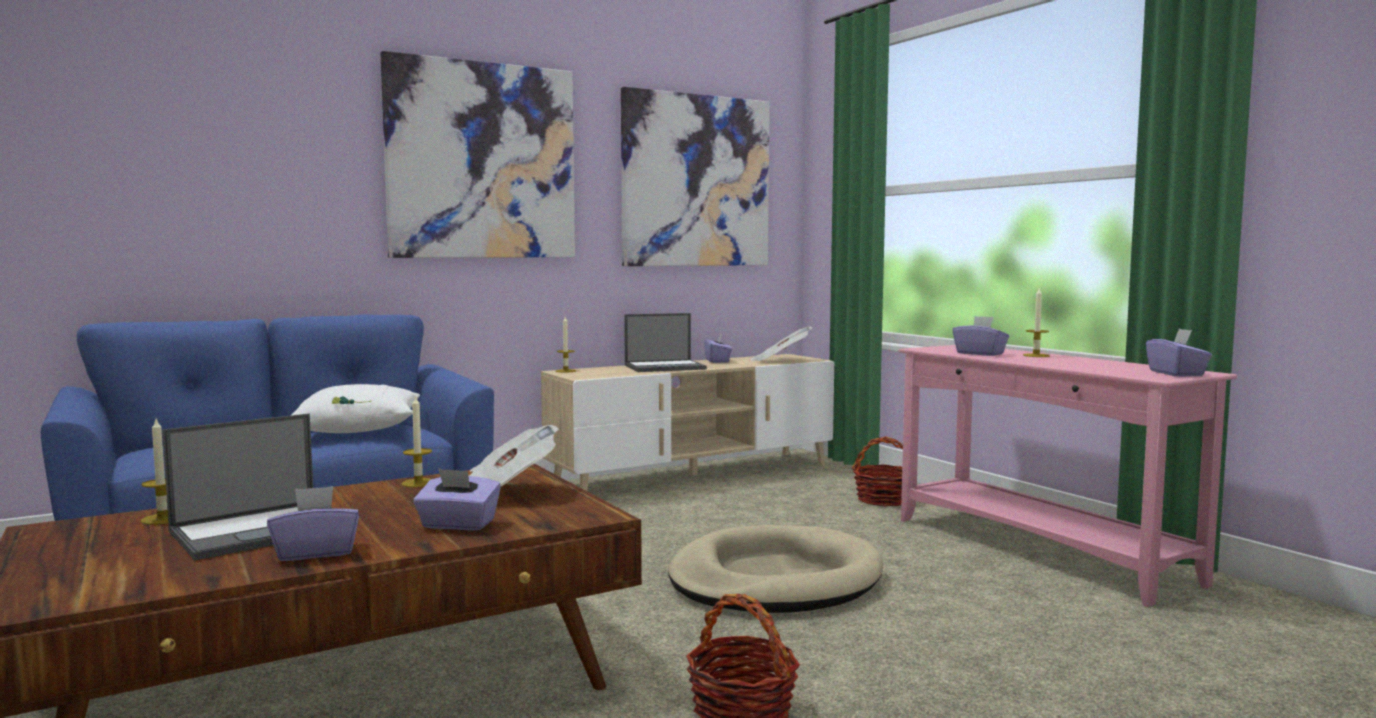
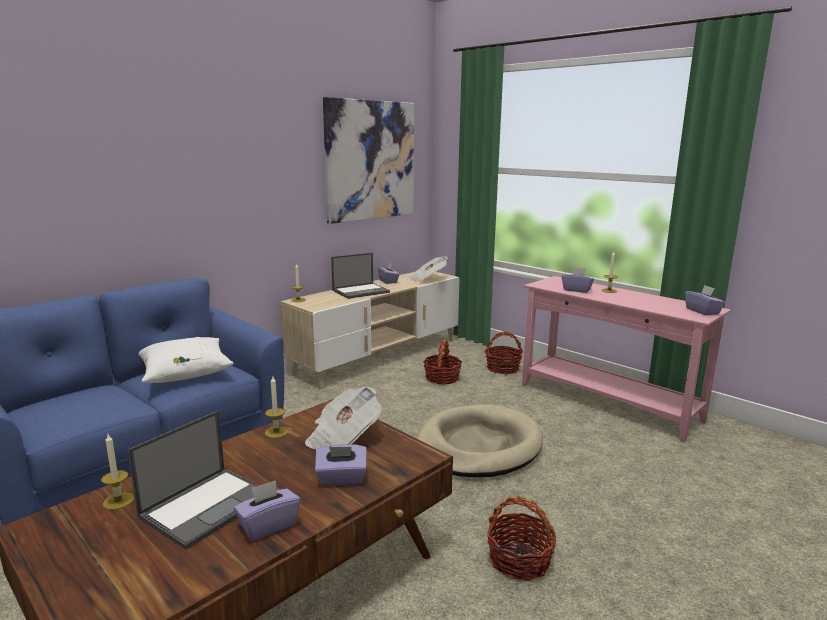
camera: 15 degrees left, 10 degrees up
picture [381,51,575,258] -> none
none -> basket [423,339,462,385]

